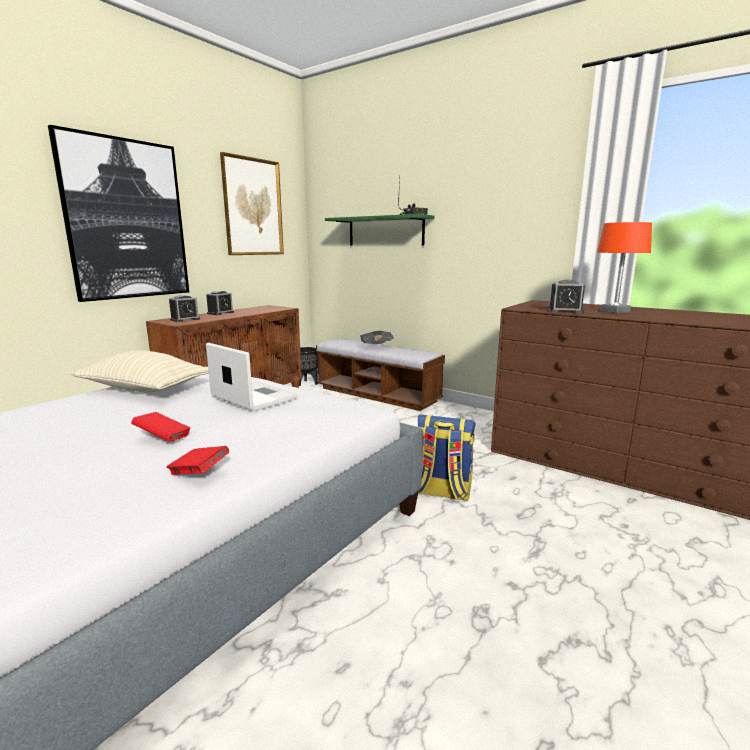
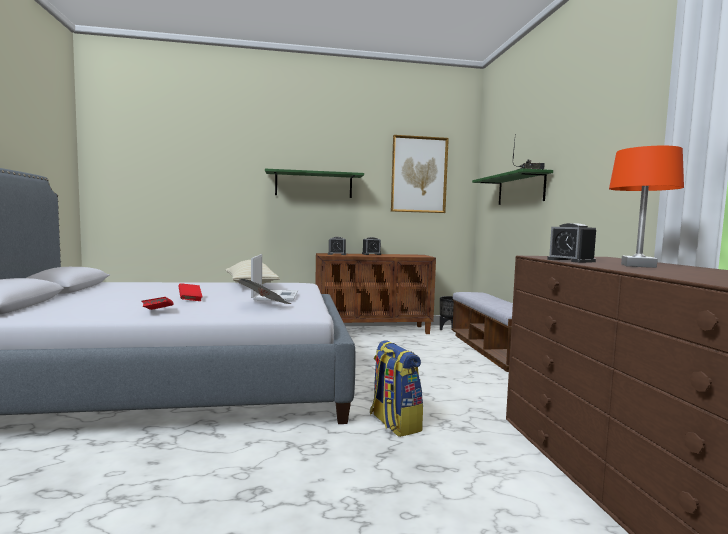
camera: 45 degrees right, 10 degrees down
picture [48,125,189,302] -> green shelf [265,169,364,198]
newspaper [360,331,394,344] -> newspaper moved to [238,279,292,304]

